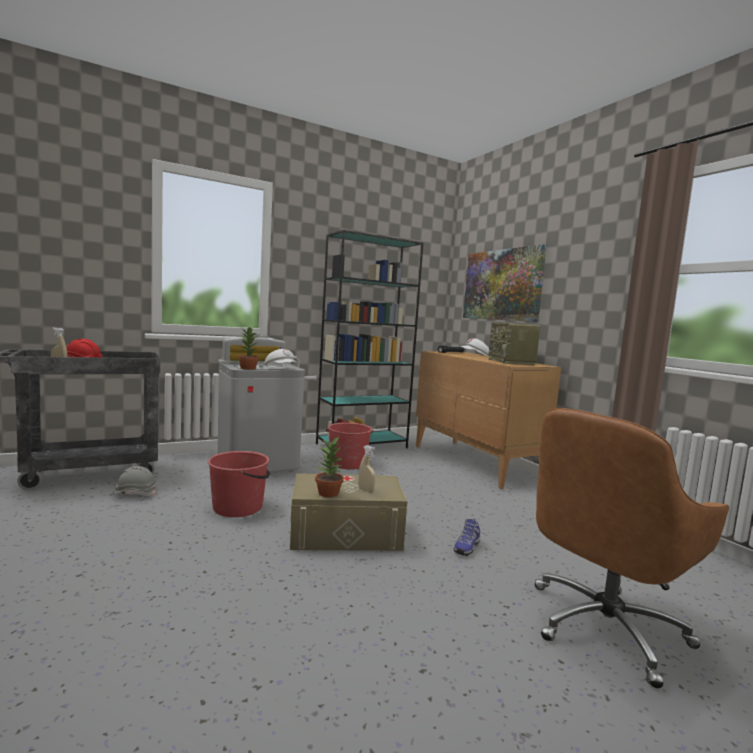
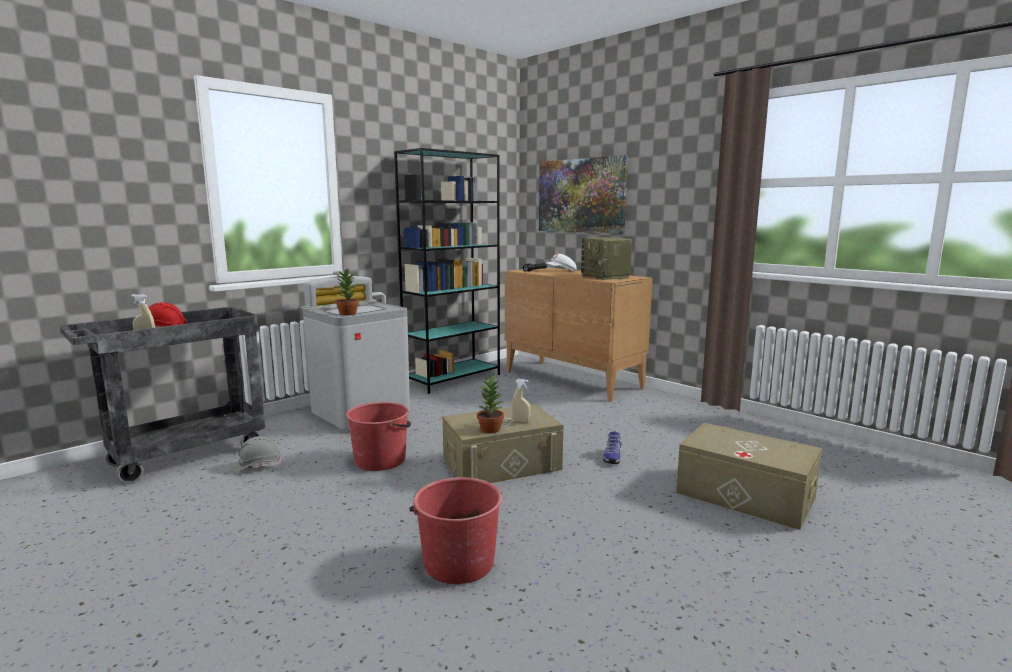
camera: 15 degrees left, 5 degrees up
white cap [265,349,297,367] -> none
red bucket [326,422,373,469] -> red bucket moved to [409,477,502,584]
brown office chair [535,408,729,688] -> beige storage box [676,423,822,530]

